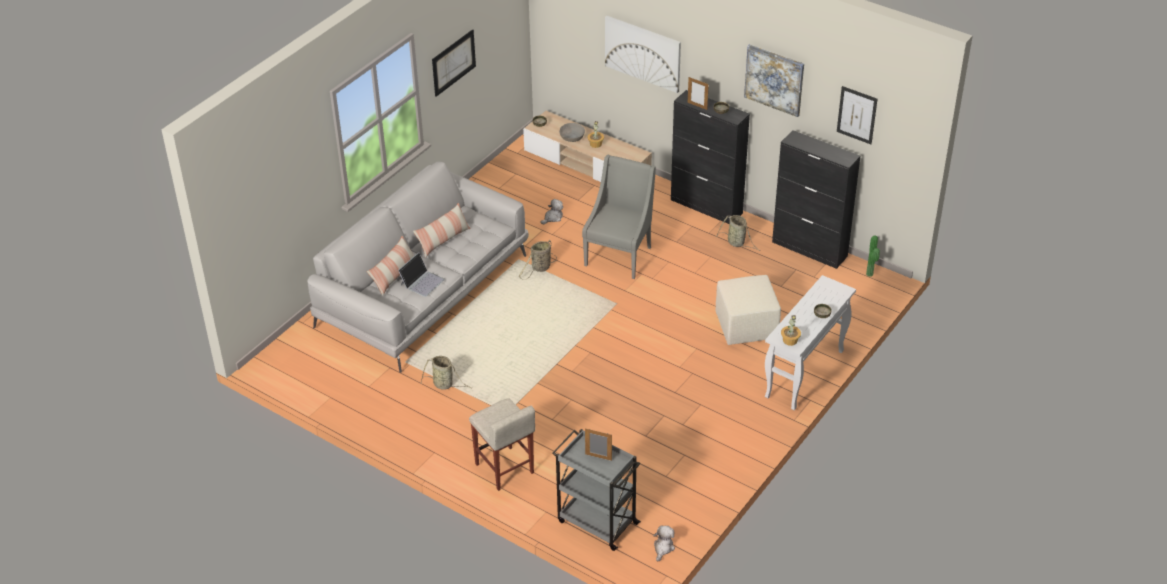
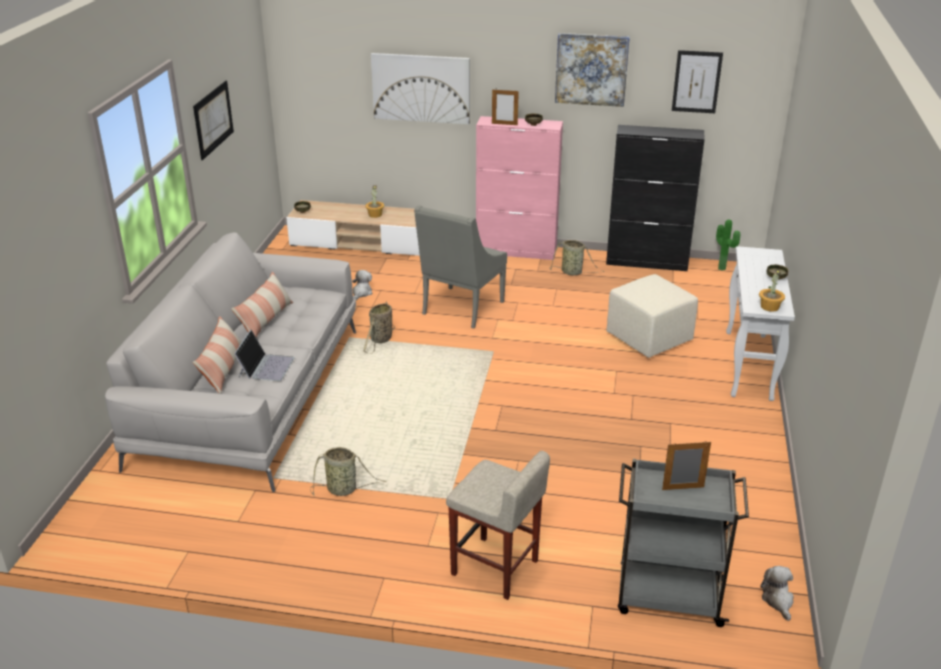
camera: 25 degrees left, 10 degrees down
grey bowl [559,123,585,142] -> none
grey armchair [582,155,656,279] -> grey armchair turned 150 degrees counterclockwise [414,205,507,328]
black cabinet [671,90,750,224] -> pink cabinet [476,116,563,260]

